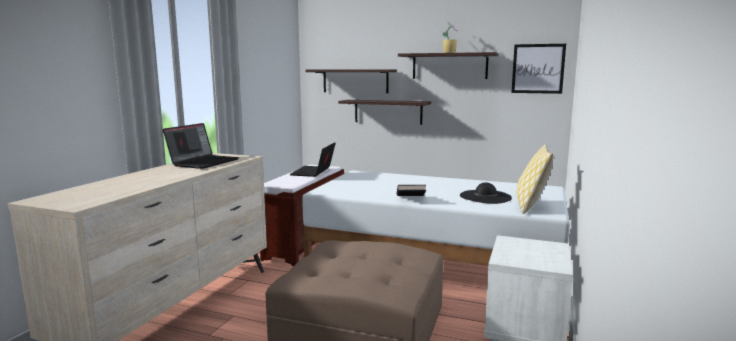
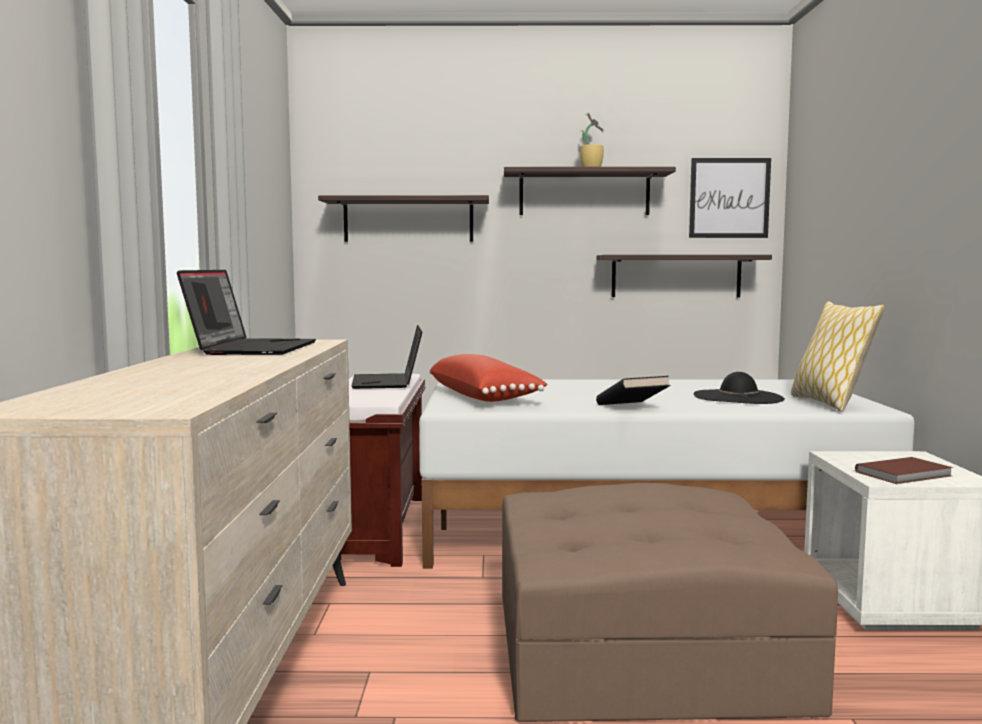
camera: 20 degrees left, 5 degrees down
shelf [338,100,431,125] -> shelf moved to [597,255,772,297]
none -> red pillow [429,354,548,402]
none -> brown book [855,457,953,484]

